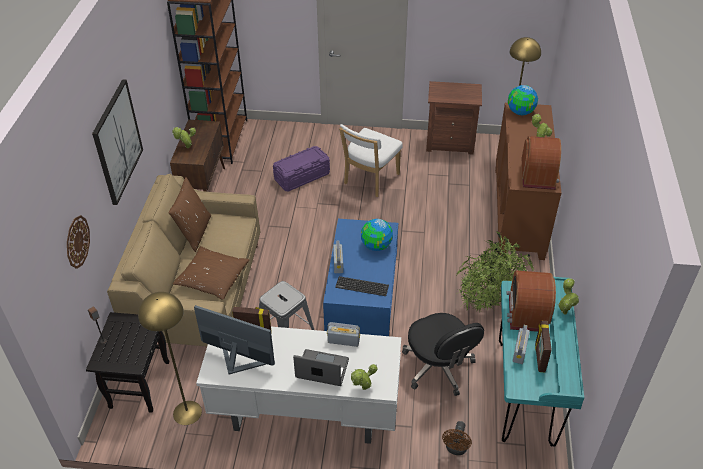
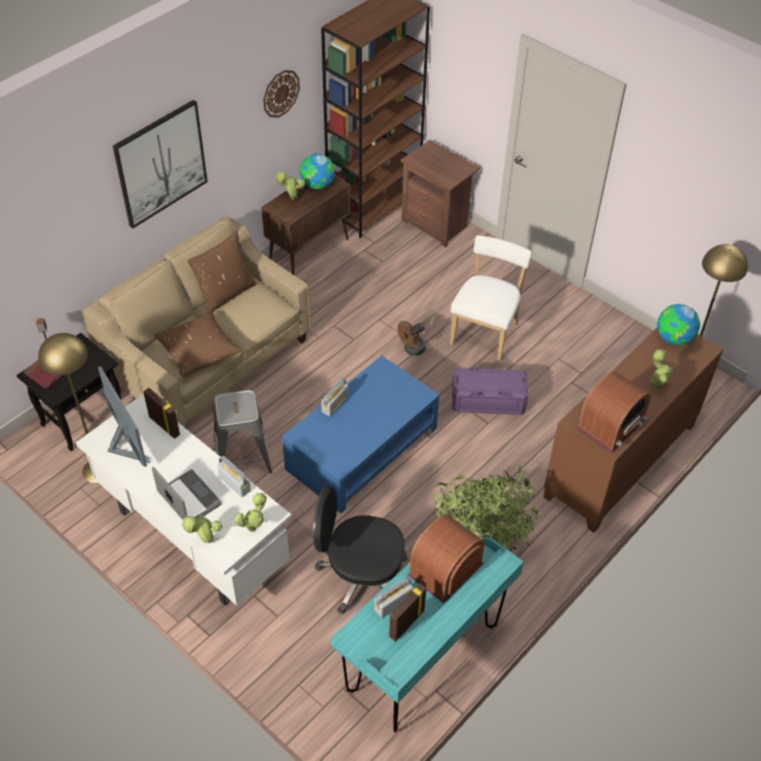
camera: 35 degrees right, 5 degrees up
wall clock [67,215,90,269] -> wall clock moved to [263,70,300,118]
purple storage box [273,146,330,192] -> purple storage box moved to [452,367,528,415]
keyboard [335,276,389,296] -> none
white chair [339,124,403,197] -> white chair turned 135 degrees clockwise [450,235,532,360]
globe [361,219,393,251] -> globe moved to [300,153,335,189]
black office chair [402,313,484,396] -> black office chair turned 90 degrees clockwise [313,486,407,614]
brown nightstand [426,81,482,155] -> brown nightstand moved to [400,140,480,247]
brown fan [442,421,472,455] -> brown fan moved to [397,321,426,356]
potted plant [558,278,579,315] -> potted plant moved to [234,493,267,532]
none -> red book [23,360,62,389]

